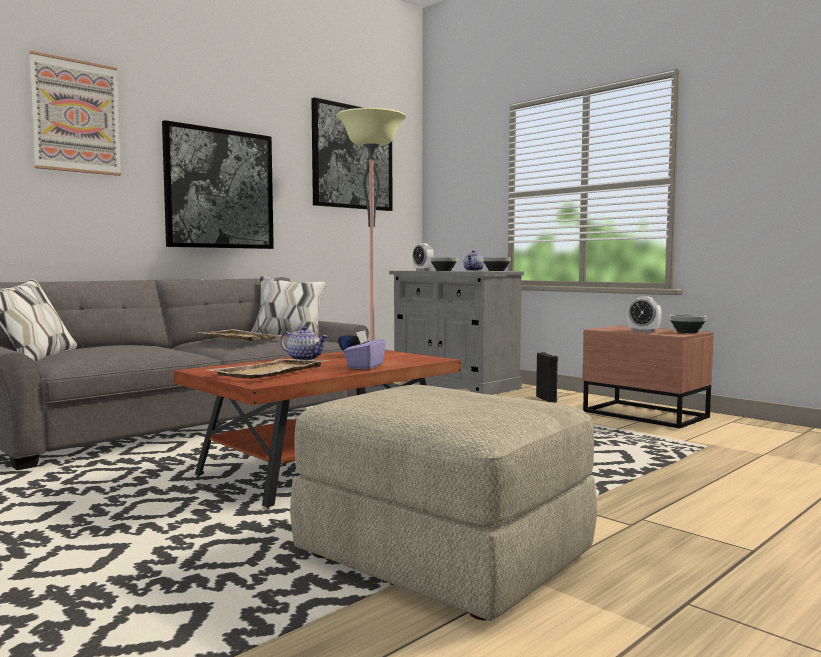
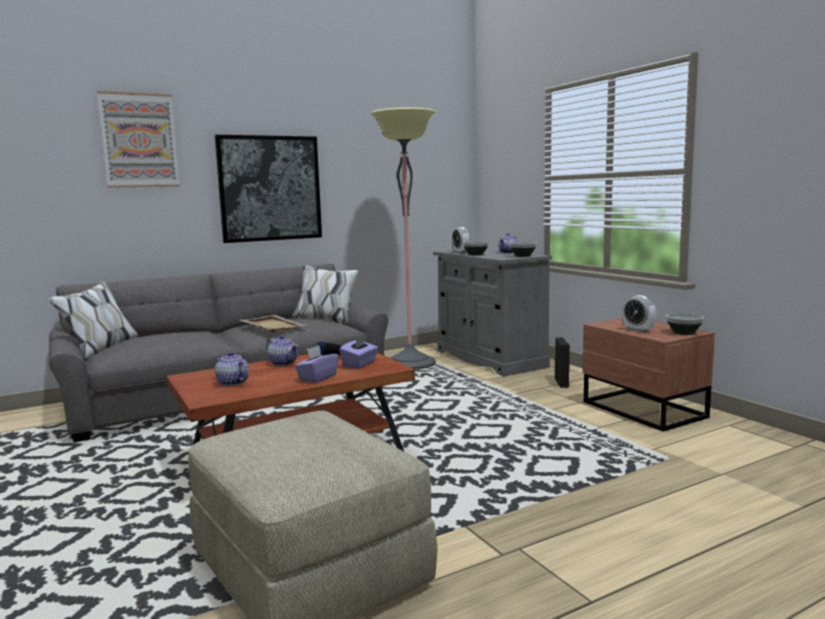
camera: 15 degrees right, 5 degrees up
beige tray [208,359,330,379] -> teapot [215,352,249,386]
picture [311,97,392,211] -> none
none -> purple tissue box [339,335,378,369]

